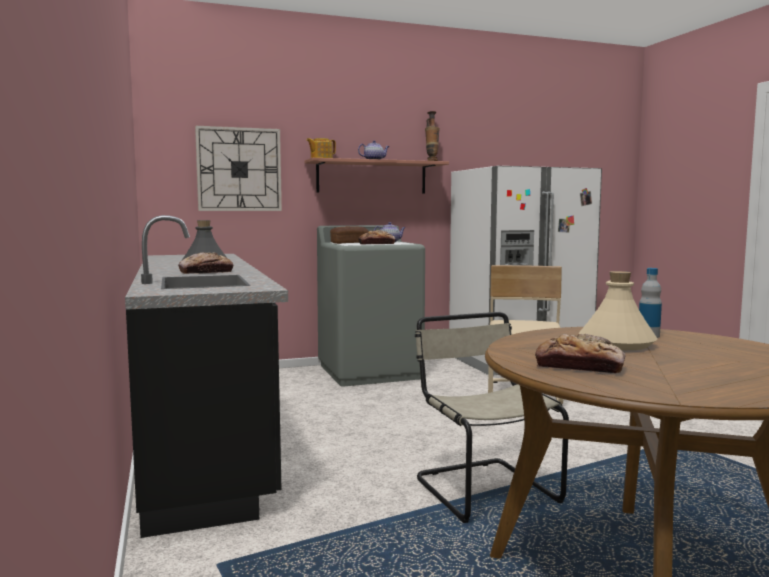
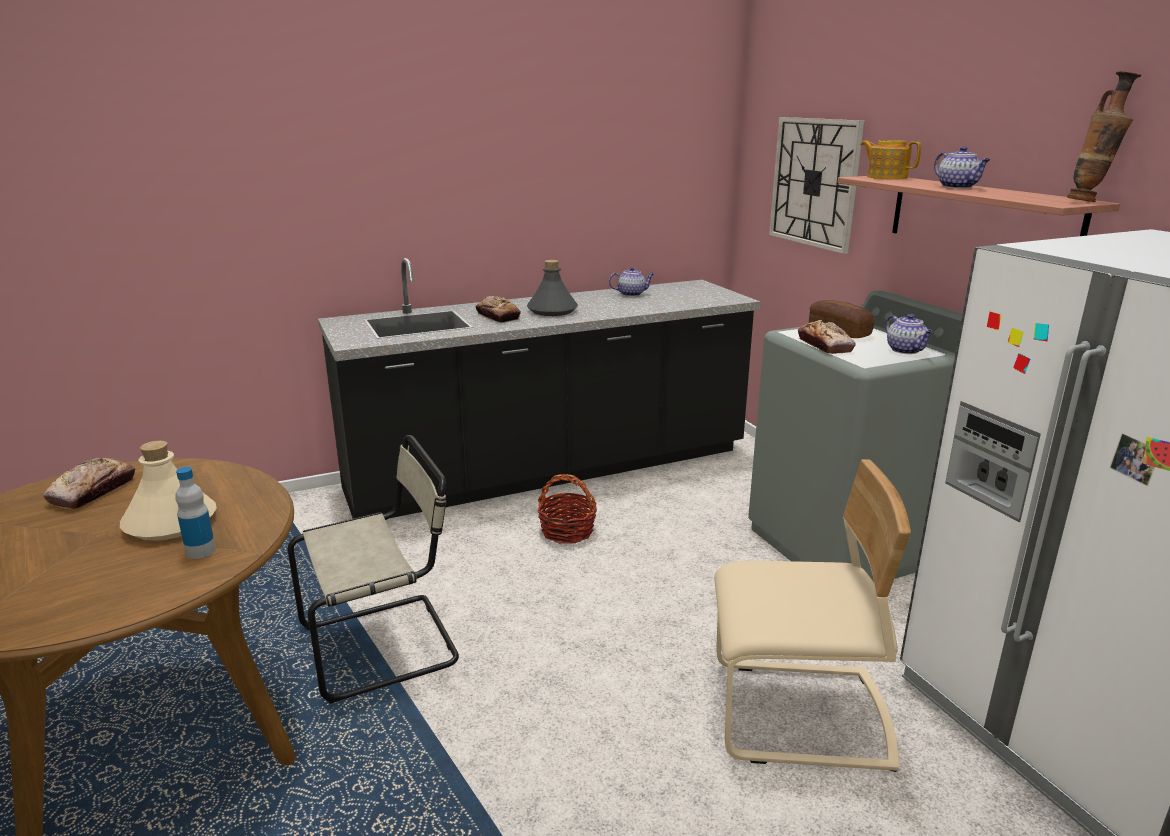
camera: 85 degrees right, 15 degrees up
none -> basket [537,474,597,544]
none -> teapot [609,267,654,296]

